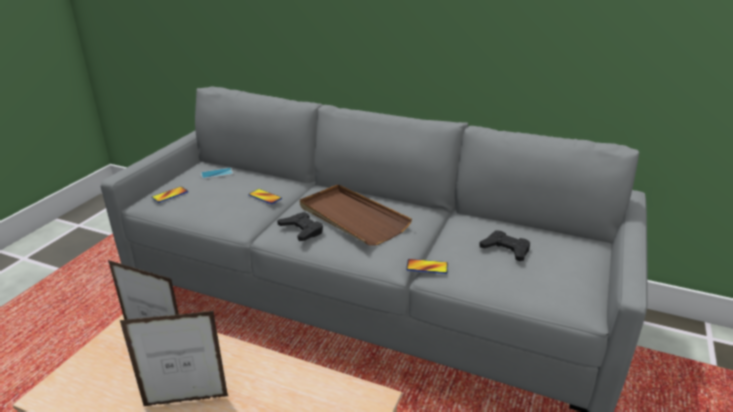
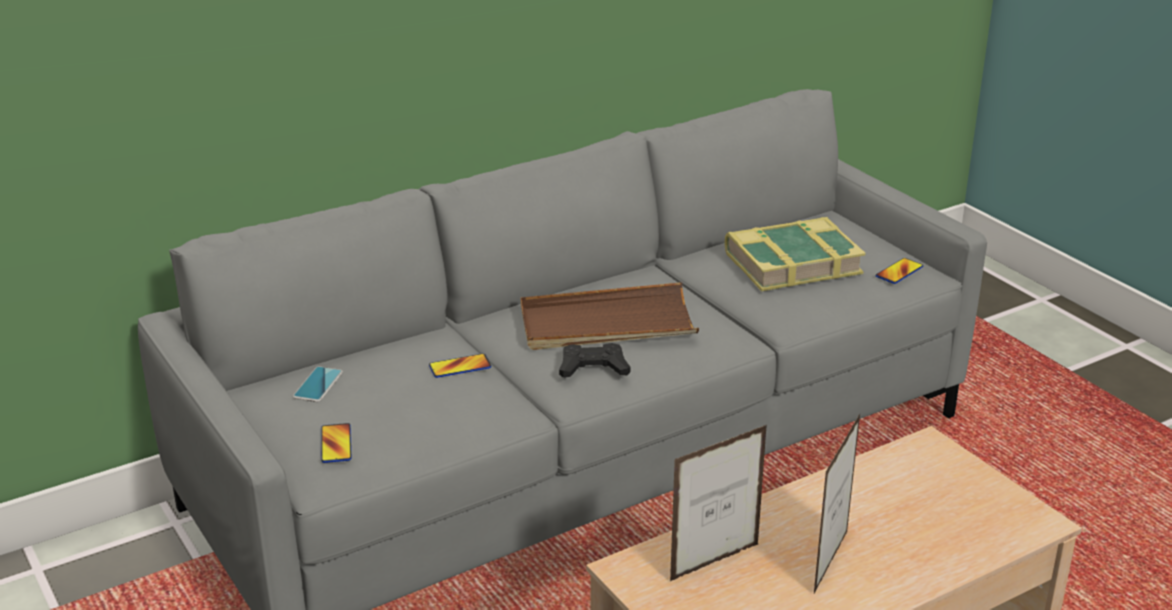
camera: 55 degrees left, 0 degrees up
phone [406,259,448,274] -> phone moved to [876,258,923,284]
black game controller [479,230,530,262] -> book [725,217,865,292]

